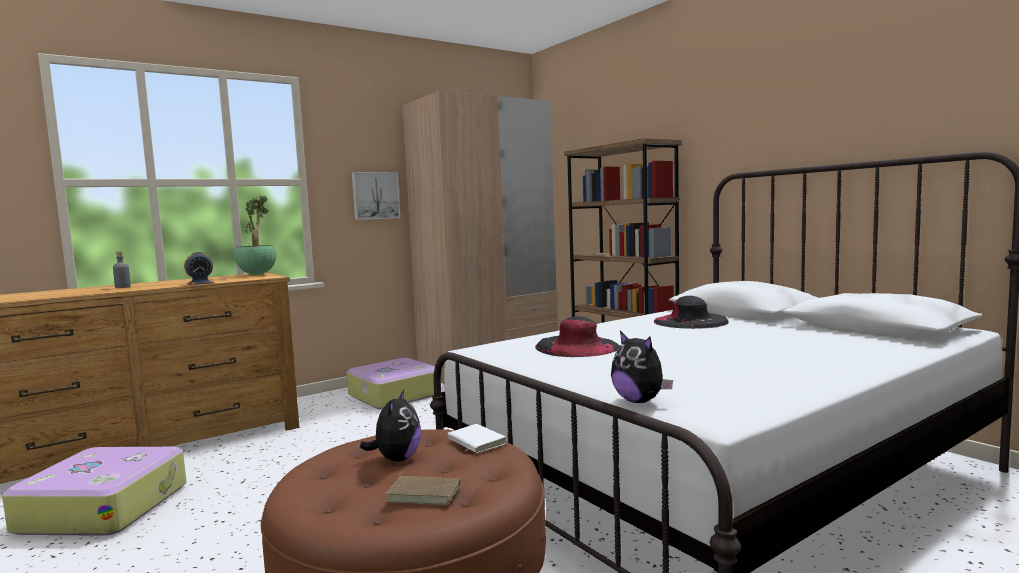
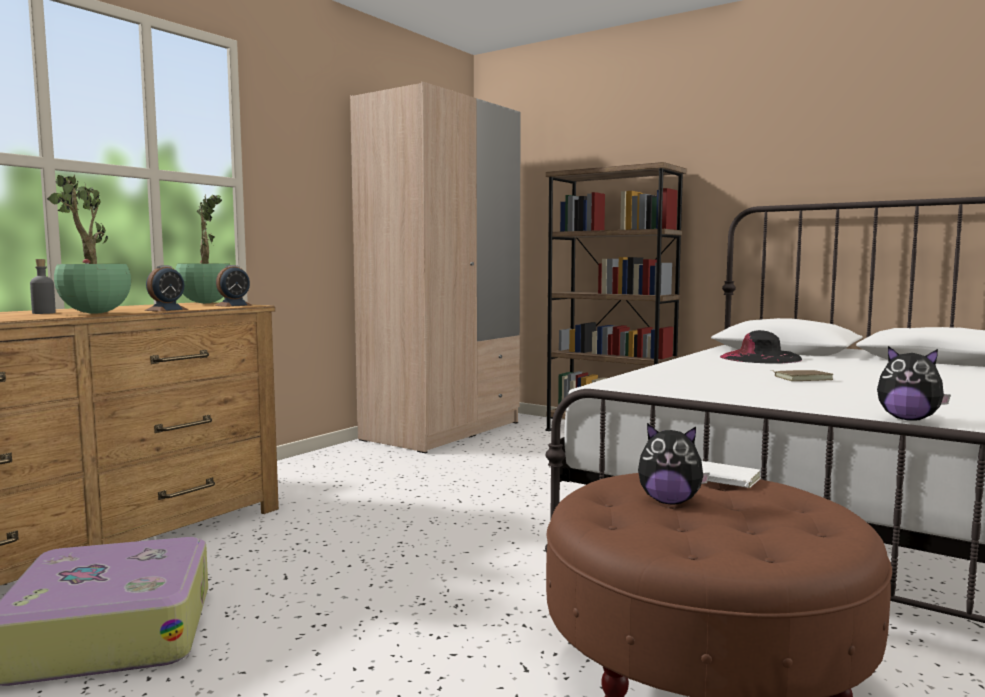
camera: 20 degrees left, 0 degrees up
suitcase [347,358,435,409] -> none
picture [352,172,401,220] -> none
plush toy [360,390,421,462] -> plush toy turned 120 degrees clockwise [638,423,710,505]
brown book [385,471,460,505] -> brown book moved to [770,370,833,381]
black hat [535,316,620,357] -> none
none -> potted plant [47,175,131,314]
none -> alarm clock [215,265,253,307]

